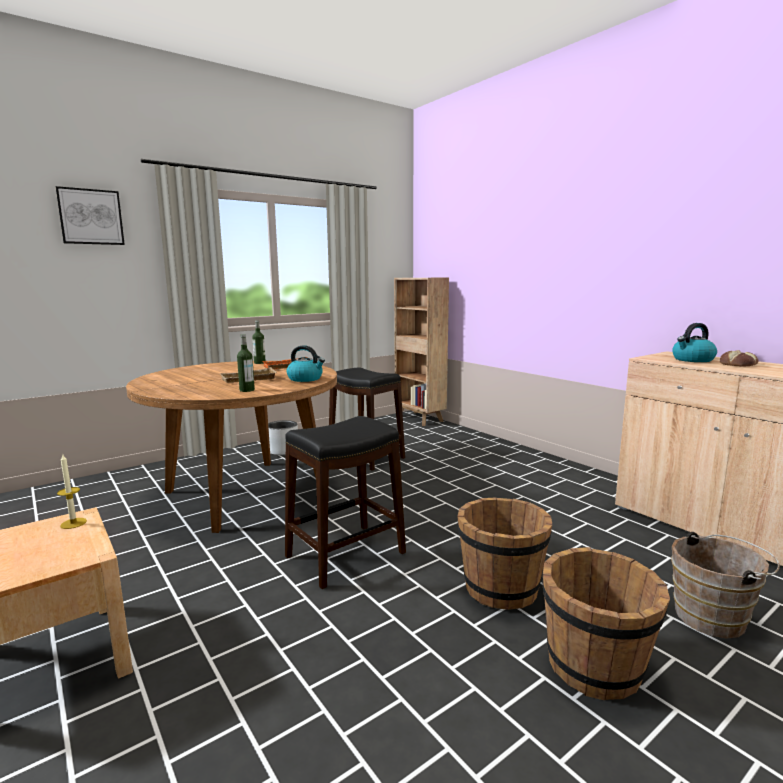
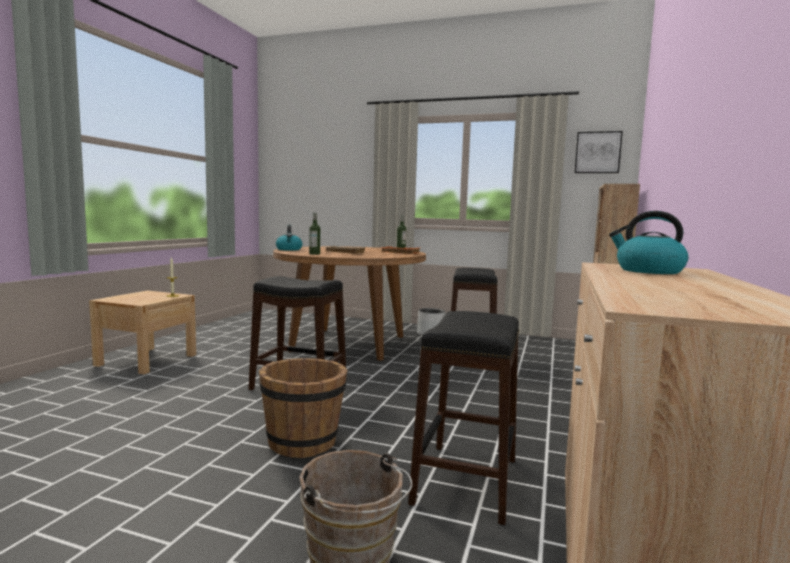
camera: 55 degrees right, 5 degrees down
picture [55,186,125,245] -> picture moved to [575,131,623,173]
kettle [287,345,325,382] -> kettle moved to [276,225,303,251]
brown bucket [542,547,670,701] -> none
bread [720,350,759,367] -> none
none -> black stool [408,311,519,525]

